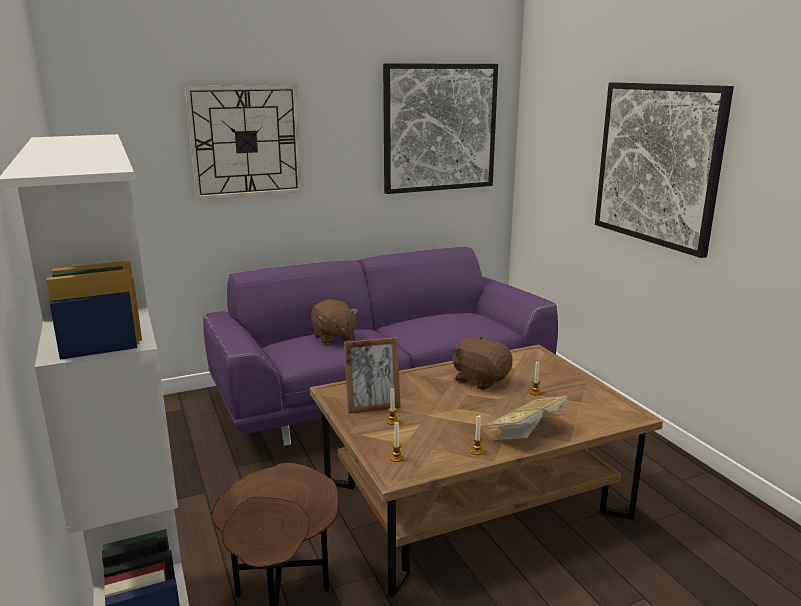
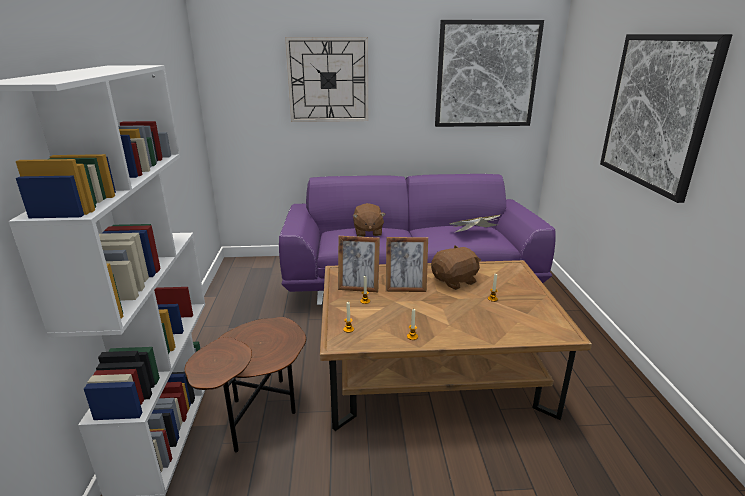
camera: 20 degrees right, 5 degrees up
brown plush toy [453,336,513,390] -> brown plush toy turned 90 degrees clockwise [431,245,481,290]
book [484,396,569,440] -> book moved to [449,215,500,232]
none -> picture frame [386,237,428,292]

